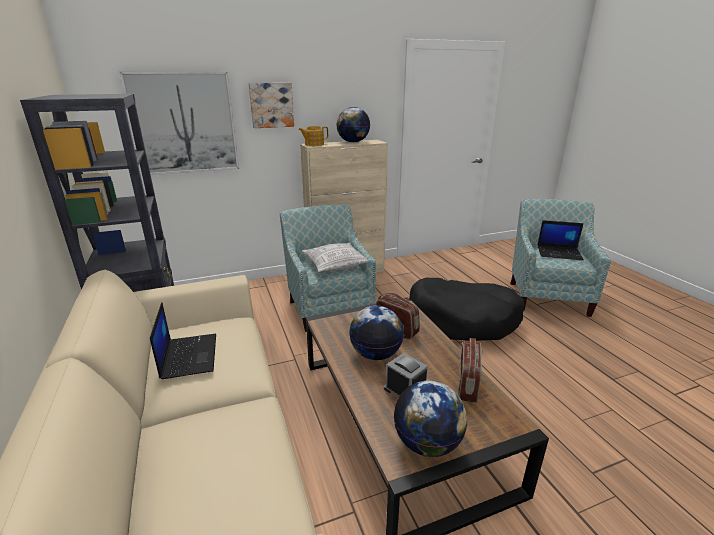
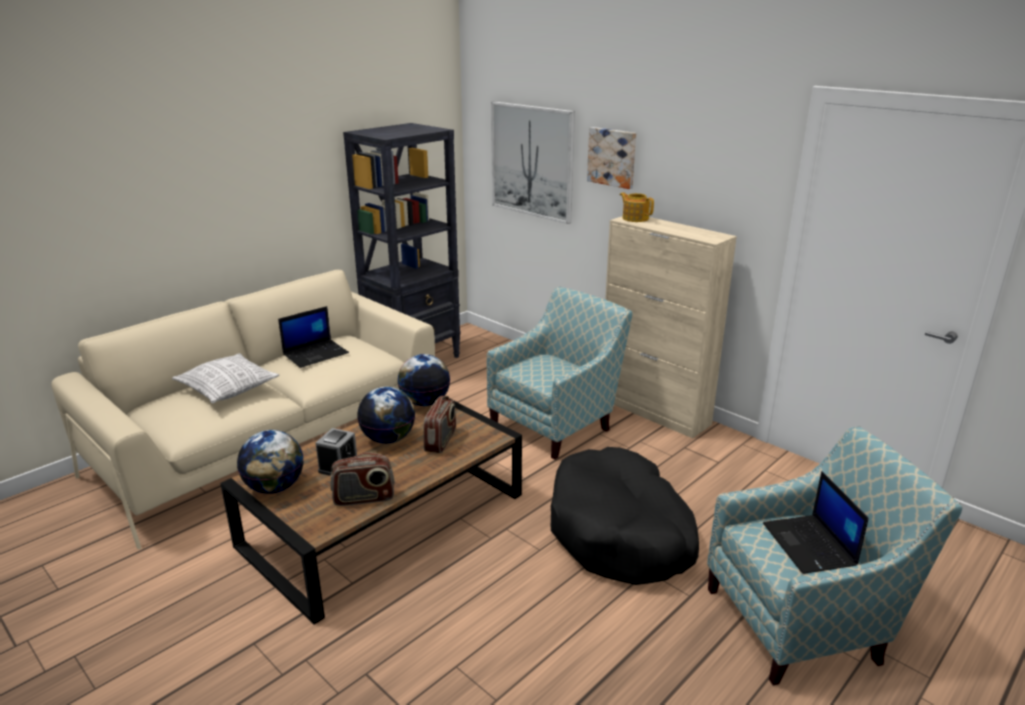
camera: 65 degrees right, 0 degrees up
pillow [302,243,368,272] -> pillow moved to [172,353,279,403]
globe [337,107,370,143] -> globe moved to [398,354,450,406]

